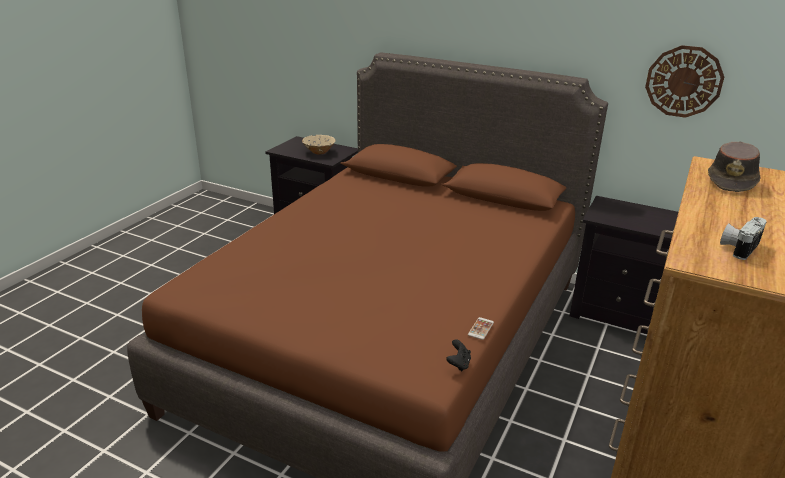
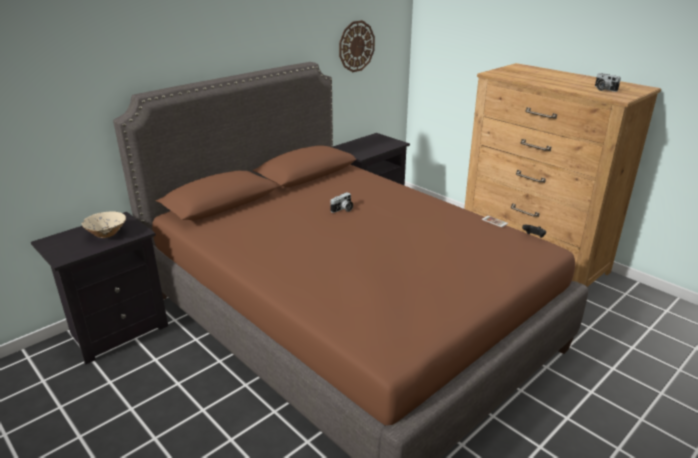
camera: 70 degrees left, 0 degrees up
brown hat [708,142,761,192] -> none
none -> camera [330,192,353,213]

